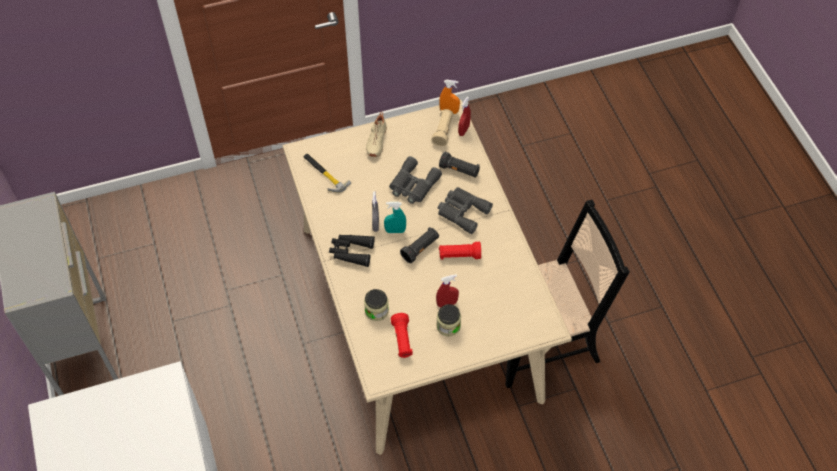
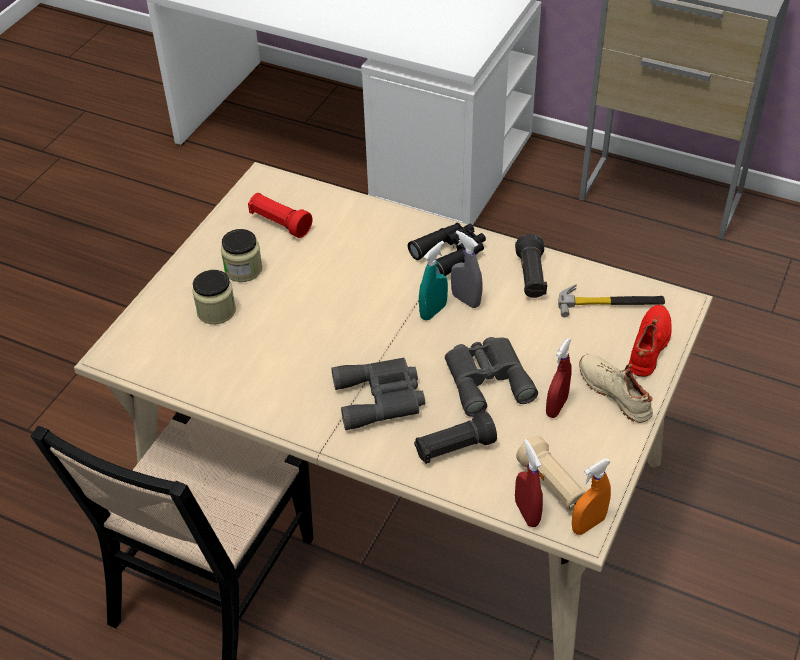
camera: 135 degrees right, 10 degrees down
jar [364,289,389,321] -> jar moved to [192,270,236,324]
black flashlight [400,227,439,263] -> black flashlight moved to [515,234,547,298]
red spray bottle [436,274,459,308] -> red spray bottle moved to [546,338,572,418]
red flashlight [439,242,481,260] -> none
none -> red shoe [628,305,672,377]

